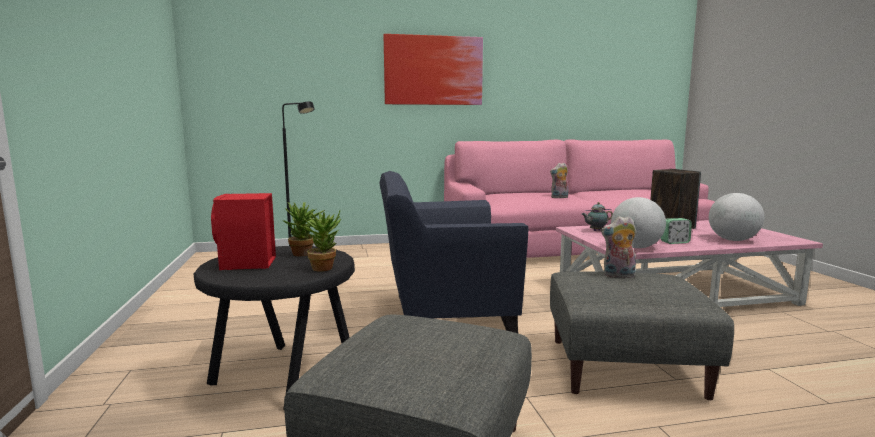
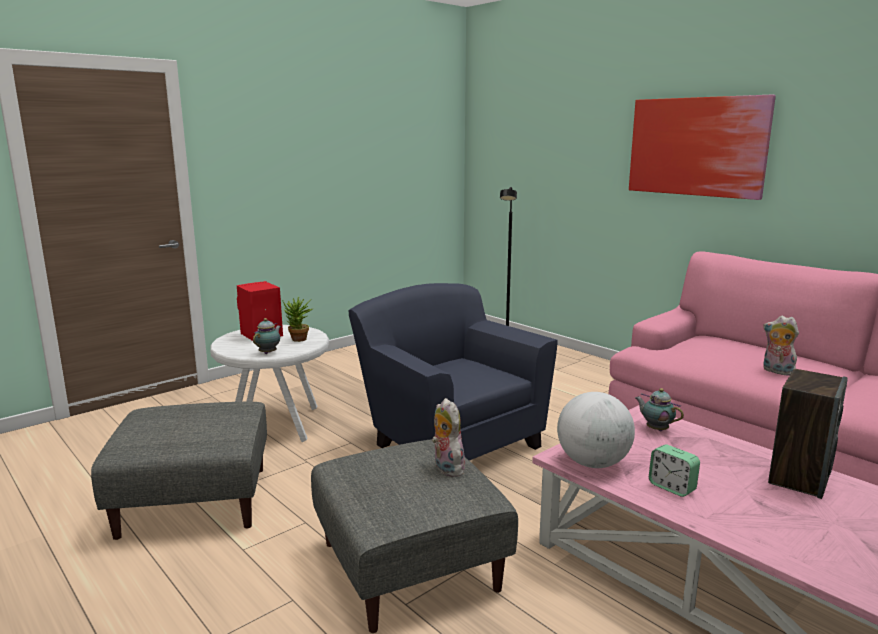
camera: 60 degrees right, 5 degrees up
black side table [194,246,355,410] -> white side table [210,325,329,442]
potted plant [299,210,341,272] -> teapot [253,318,281,354]
globe [709,193,764,241] -> none

